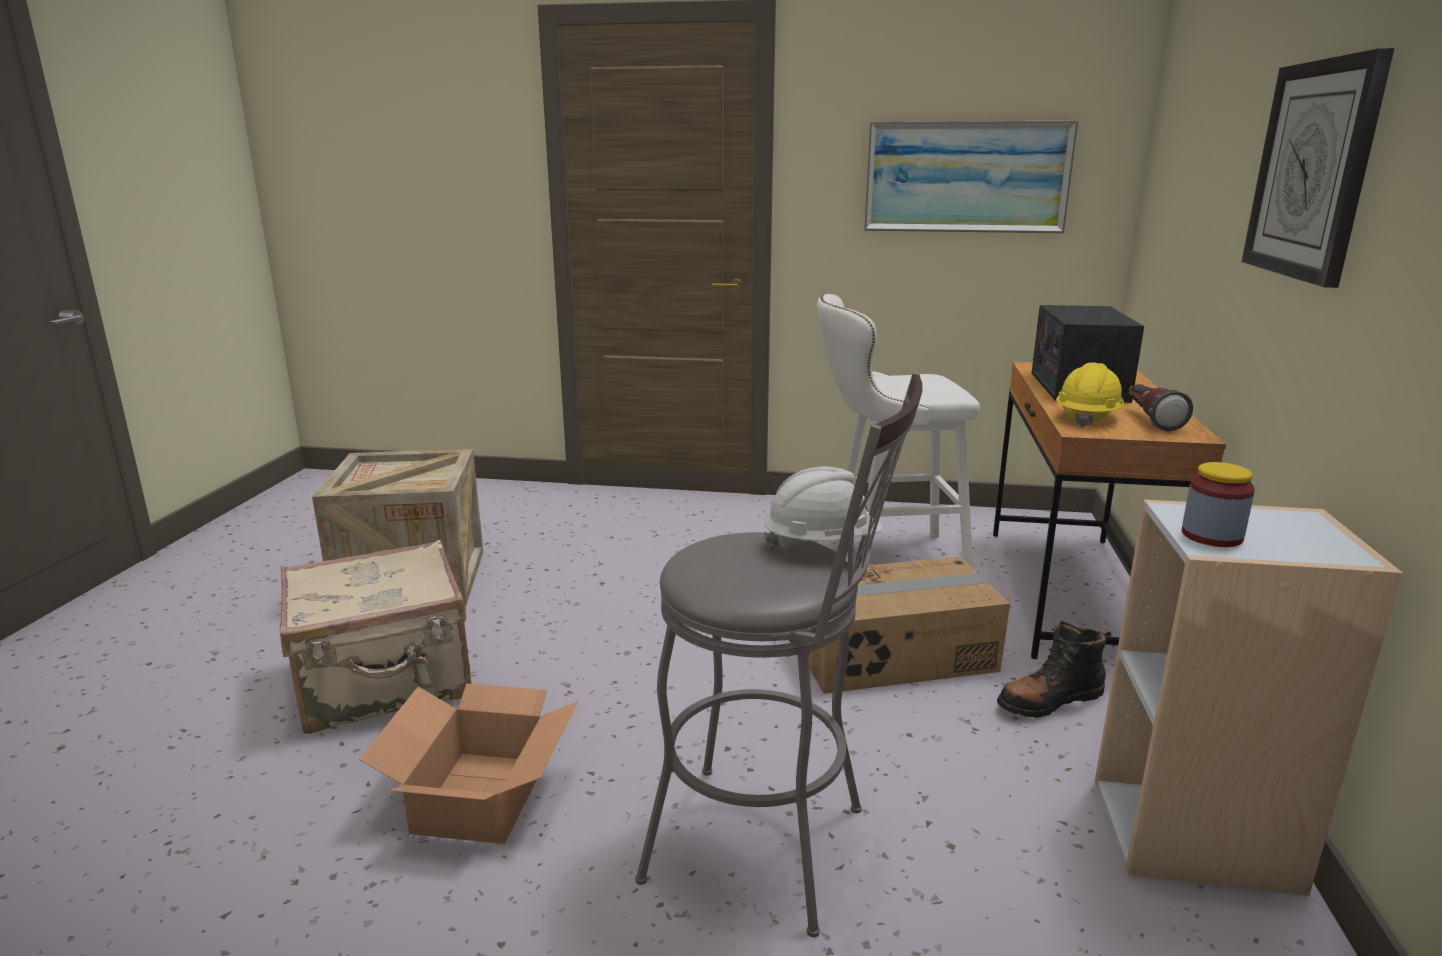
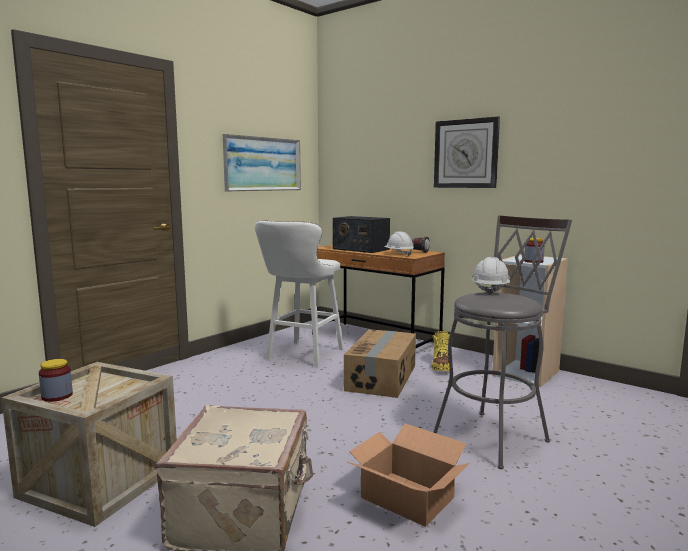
camera: 60 degrees left, 10 degrees down
black boot [997,621,1112,718] -> yellow boot [432,331,450,371]
yellow hard hat [1056,362,1124,428] -> white hard hat [384,231,414,256]
none -> jar [39,359,73,402]

